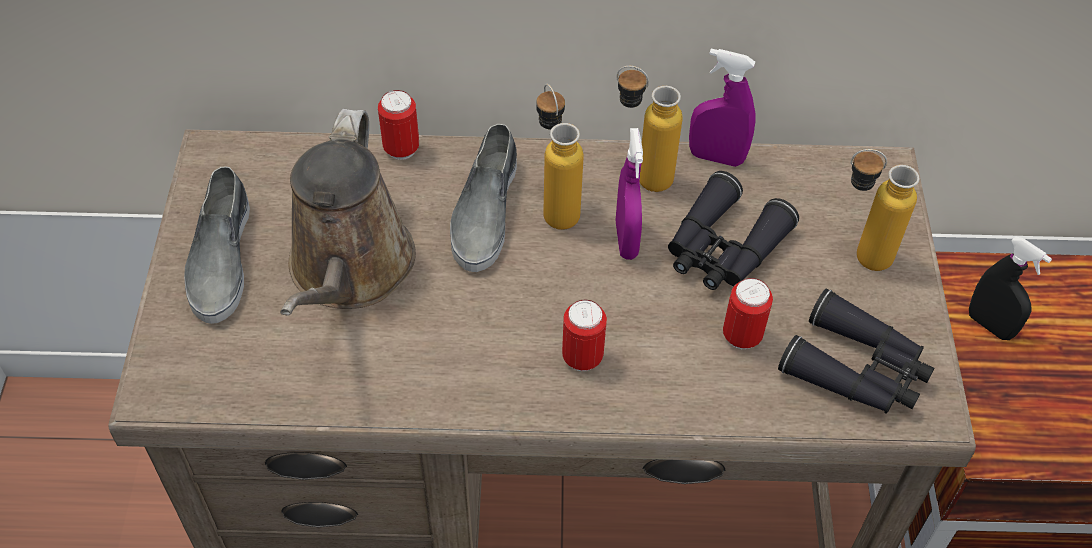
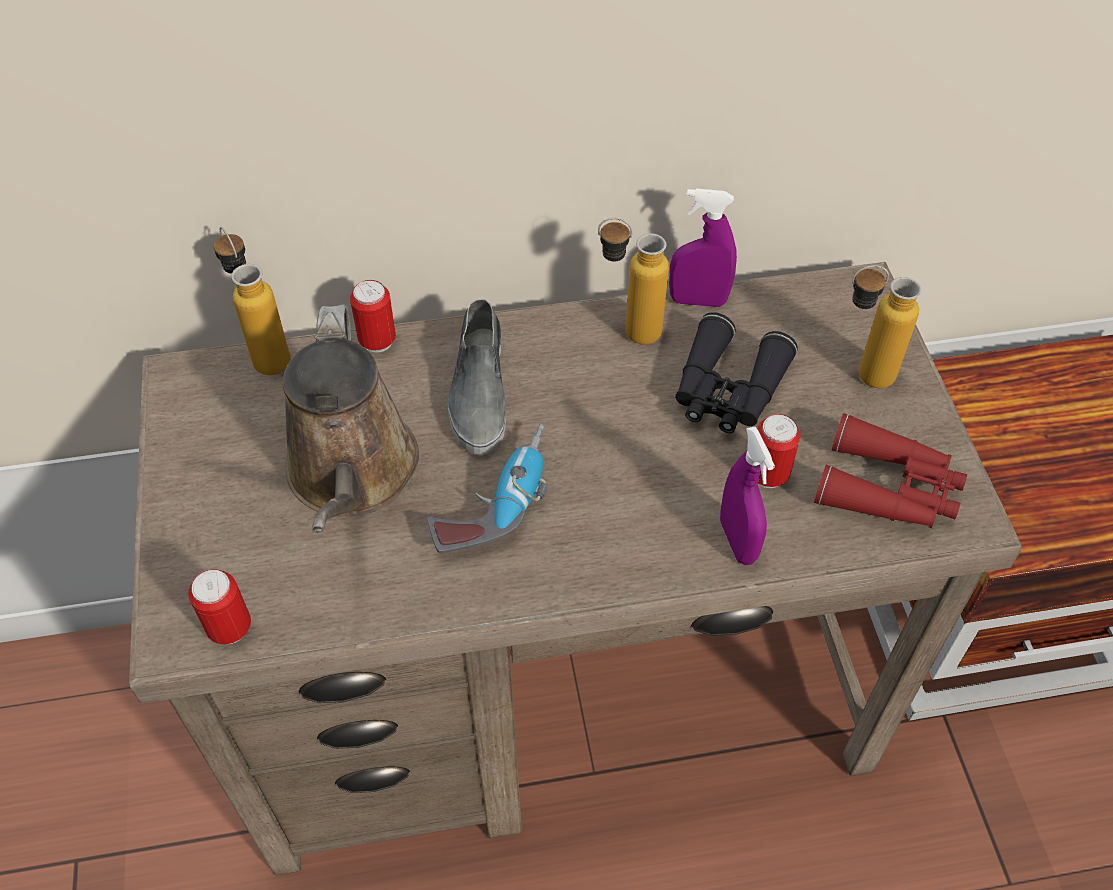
camera: 10 degrees left, 0 degrees up
grey shoe [184,167,250,324] -> none
bottle [536,84,584,230] -> bottle moved to [214,227,290,375]
can [562,300,607,371] -> can moved to [188,569,251,644]
purple spray bottle [616,128,643,260] -> purple spray bottle moved to [720,427,775,565]
black binoculars [778,289,934,414] -> red binoculars [814,413,967,528]
black spray bottle [969,236,1052,340] -> none
none -> power drill [428,424,547,553]

